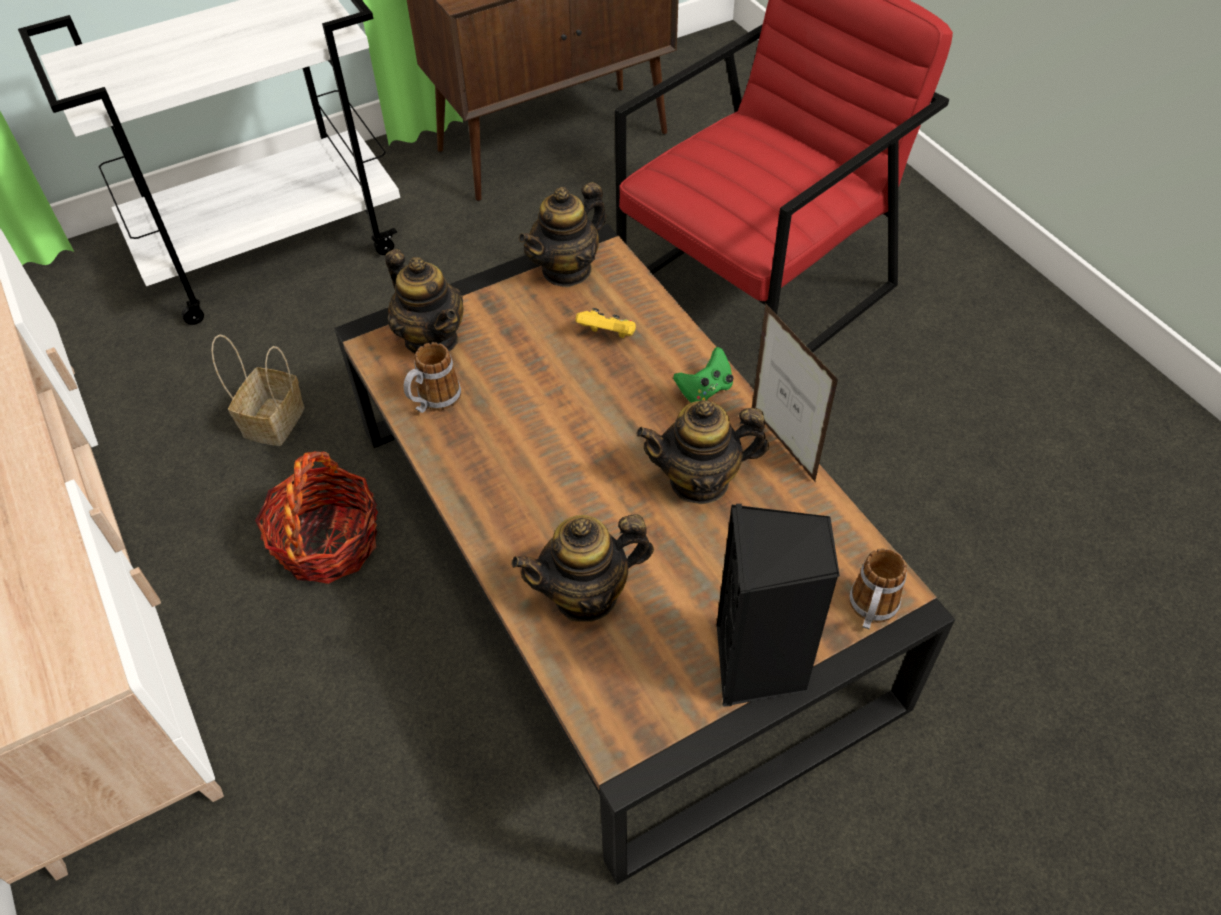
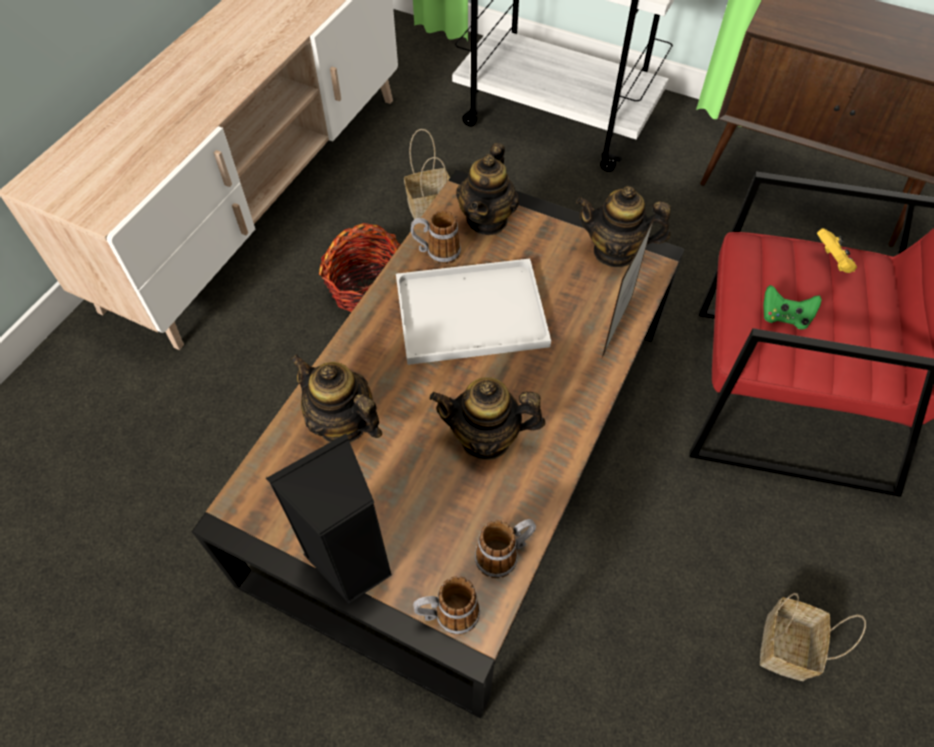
camera: 55 degrees right, 5 degrees up
yellow game controller [576,308,636,338] -> yellow game controller moved to [817,228,857,273]
teapot [636,400,769,504] -> teapot turned 45 degrees counterclockwise [429,377,545,460]
green game controller [673,347,733,403] -> green game controller moved to [763,285,822,329]
picture frame [752,304,838,483] -> picture frame moved to [602,213,656,357]
none -> white tray [396,259,551,365]
none -> mug [475,519,536,578]
none -> basket [760,593,866,681]

